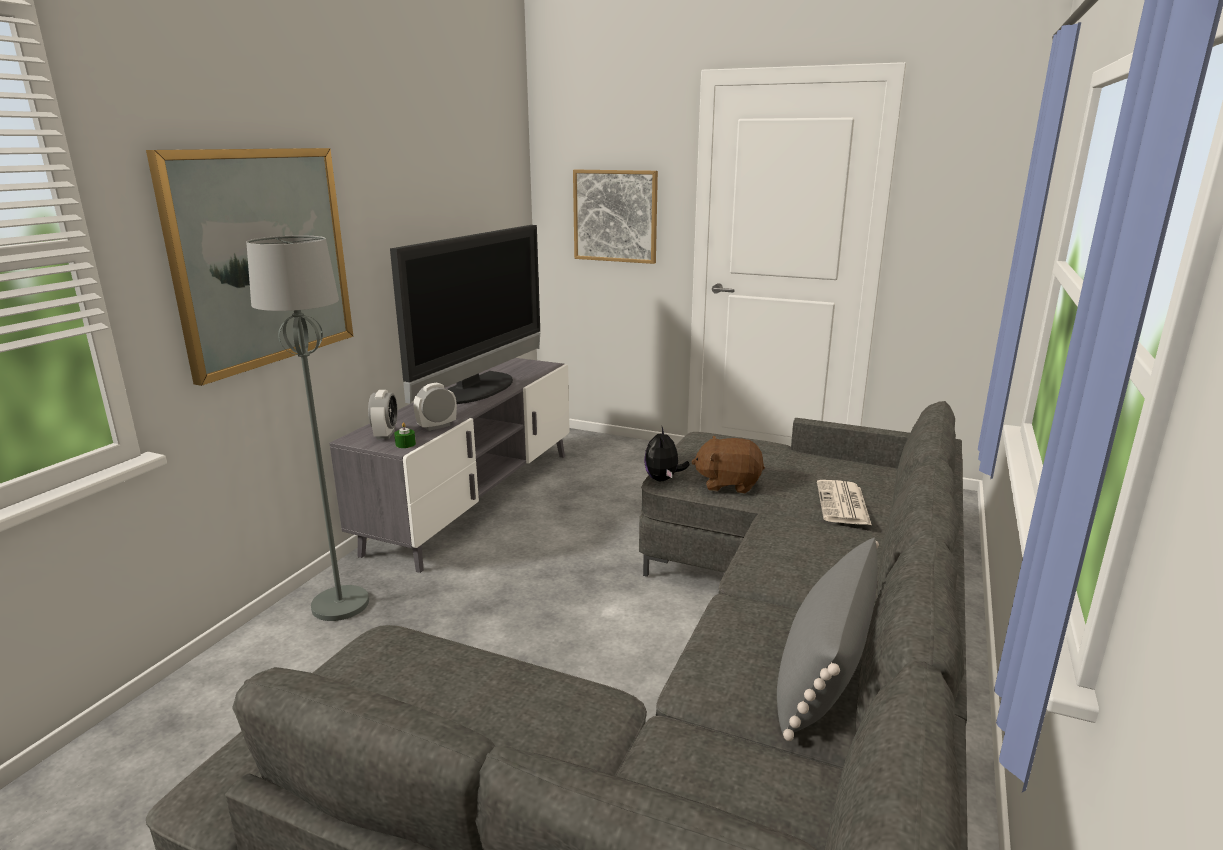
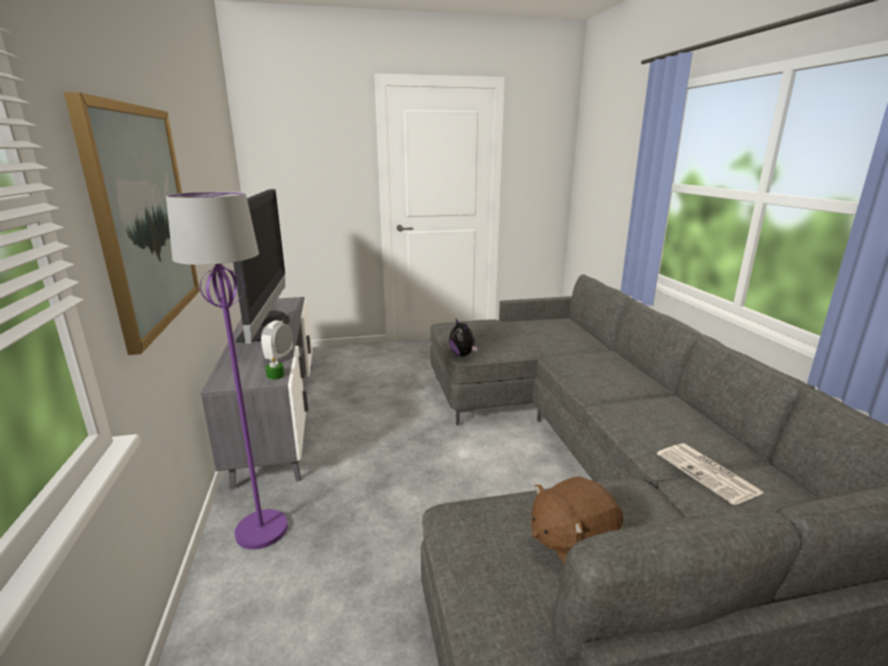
camera: 35 degrees left, 0 degrees up
grey floor lamp [246,236,369,621] -> purple floor lamp [166,191,288,549]
alarm clock [368,390,398,439] -> none
picture [573,170,658,264] -> none
brown plush toy [691,436,765,493] -> brown plush toy moved to [531,476,623,565]
grey pillow [777,537,879,741] -> none
newspaper [817,480,872,525] -> newspaper moved to [657,443,764,505]

